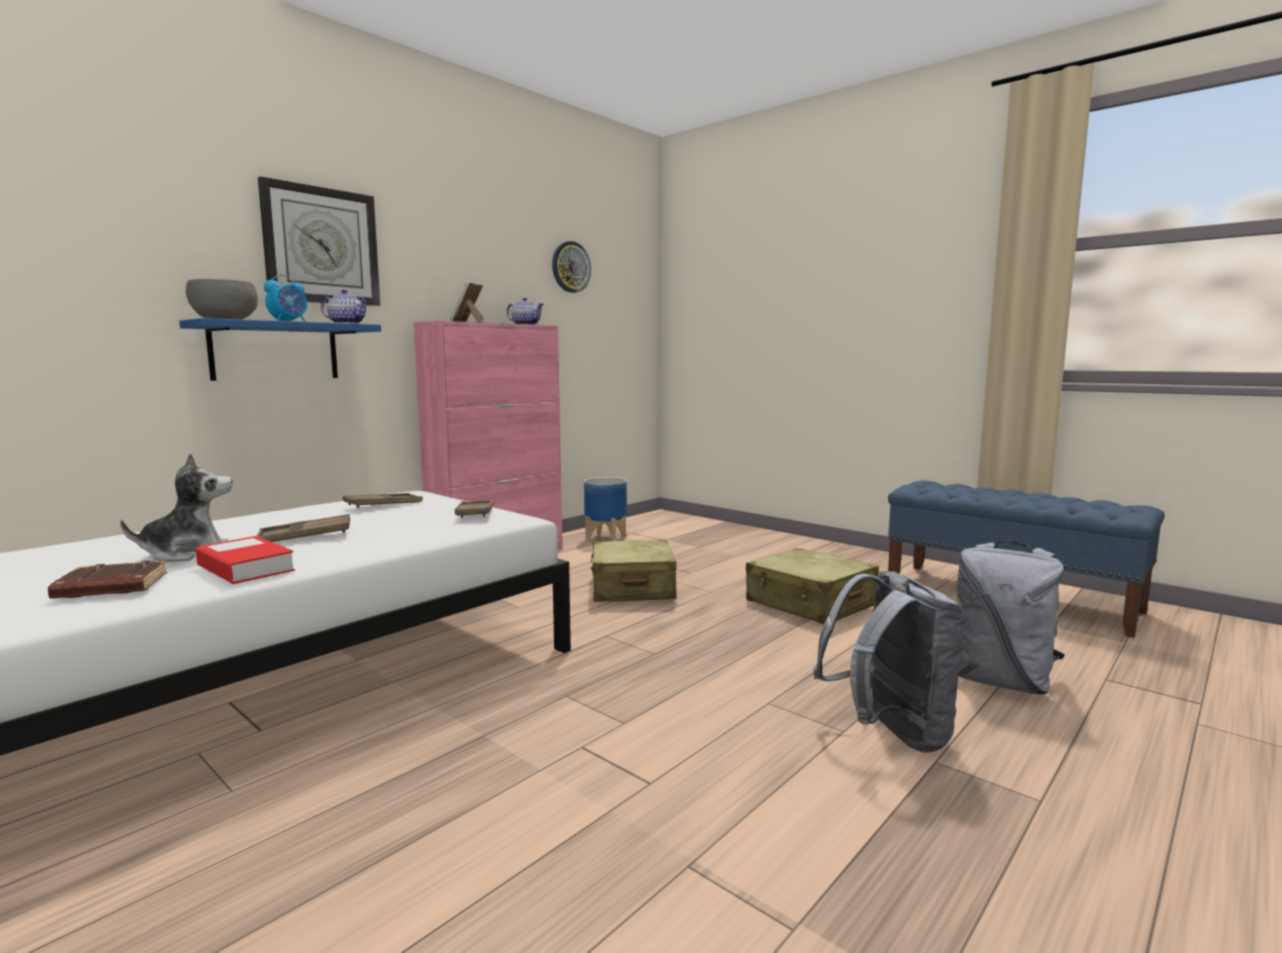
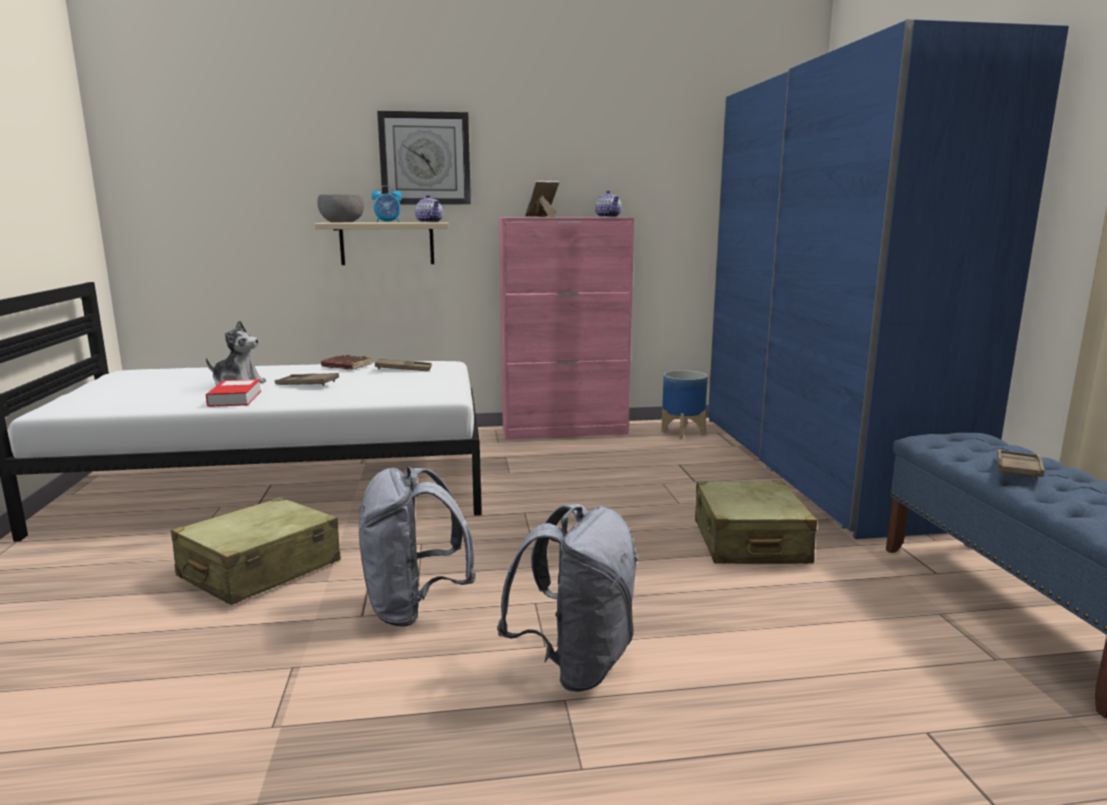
camera: 40 degrees right, 5 degrees up
brown book [48,560,167,598] -> brown book moved to [321,355,372,370]
blue shelf [179,318,381,381] -> beige shelf [314,222,449,265]
brown tray [455,500,494,518] -> brown tray moved to [997,449,1045,480]
wall clock [552,241,591,293] -> none
beige suitcase [590,539,677,602] -> beige suitcase moved to [171,497,341,605]
grey backpack [957,540,1065,695] -> grey backpack moved to [359,466,476,627]
none -> blue wardrobe [708,19,1069,539]

